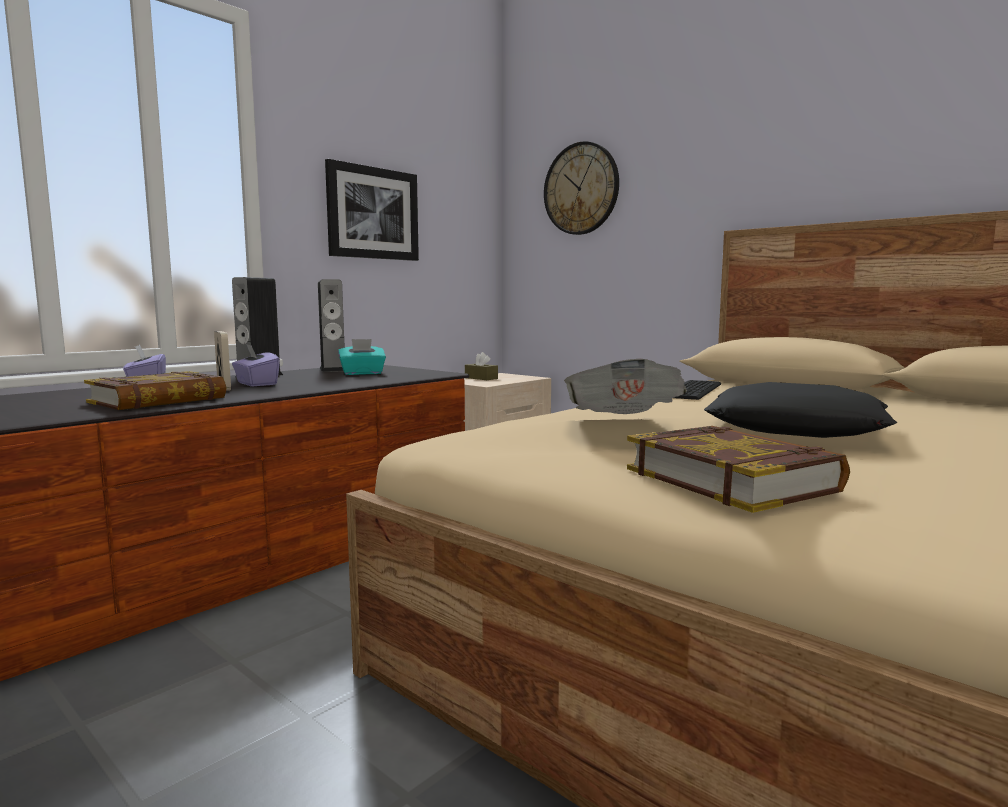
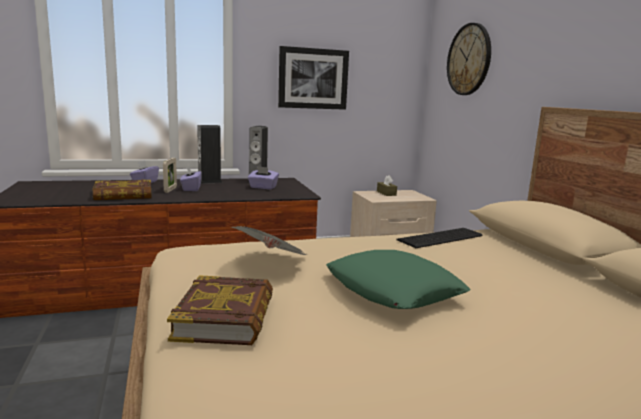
camera: 30 degrees right, 5 degrees up
turquoise tissue box [338,339,386,375] -> purple tissue box [248,166,279,189]
black pillow [704,382,898,438] -> green pillow [326,250,471,309]

